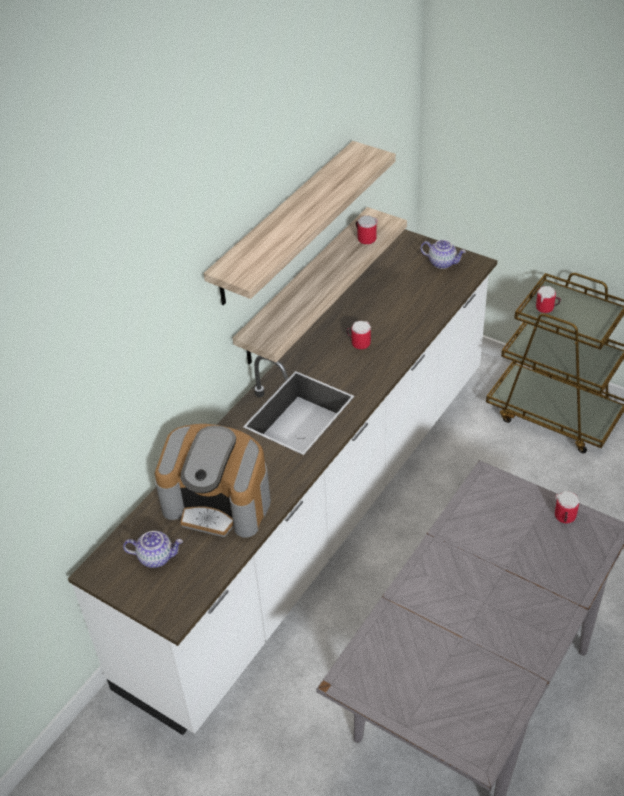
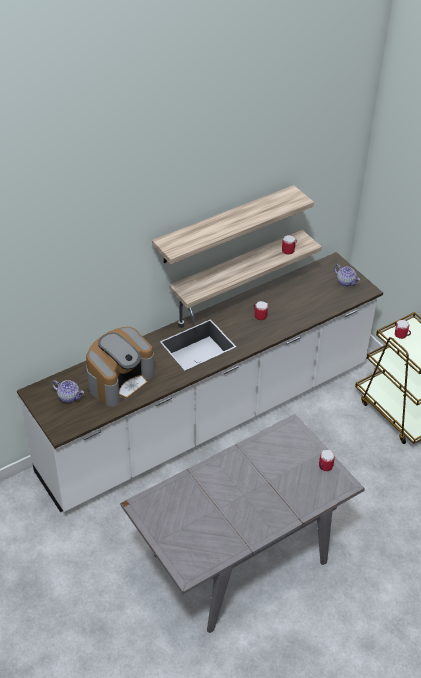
camera: 20 degrees right, 0 degrees up
coffee machine [155,424,271,538] -> coffee machine turned 90 degrees counterclockwise [86,327,154,407]

